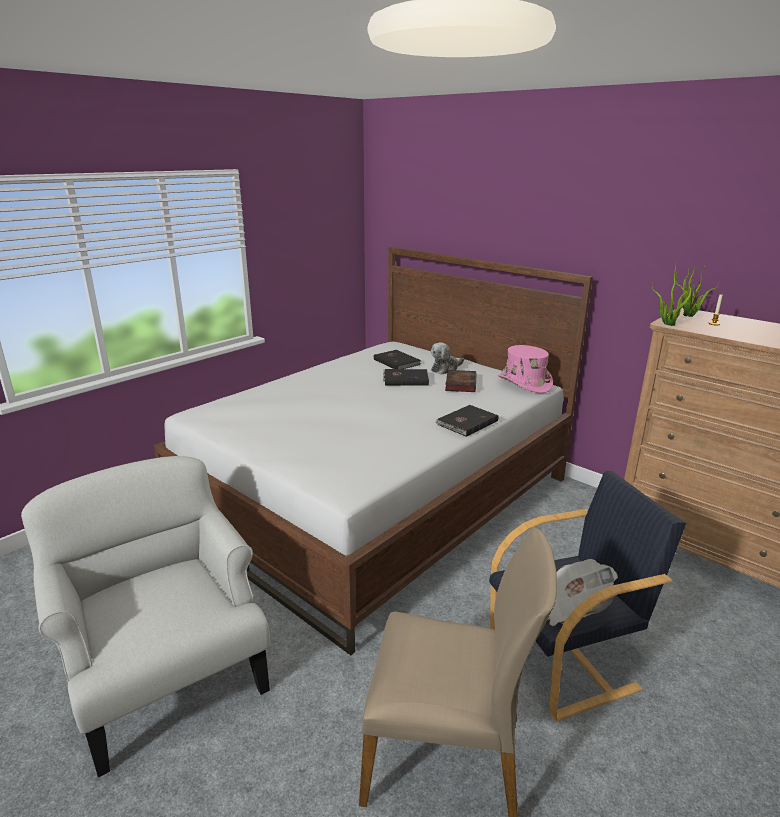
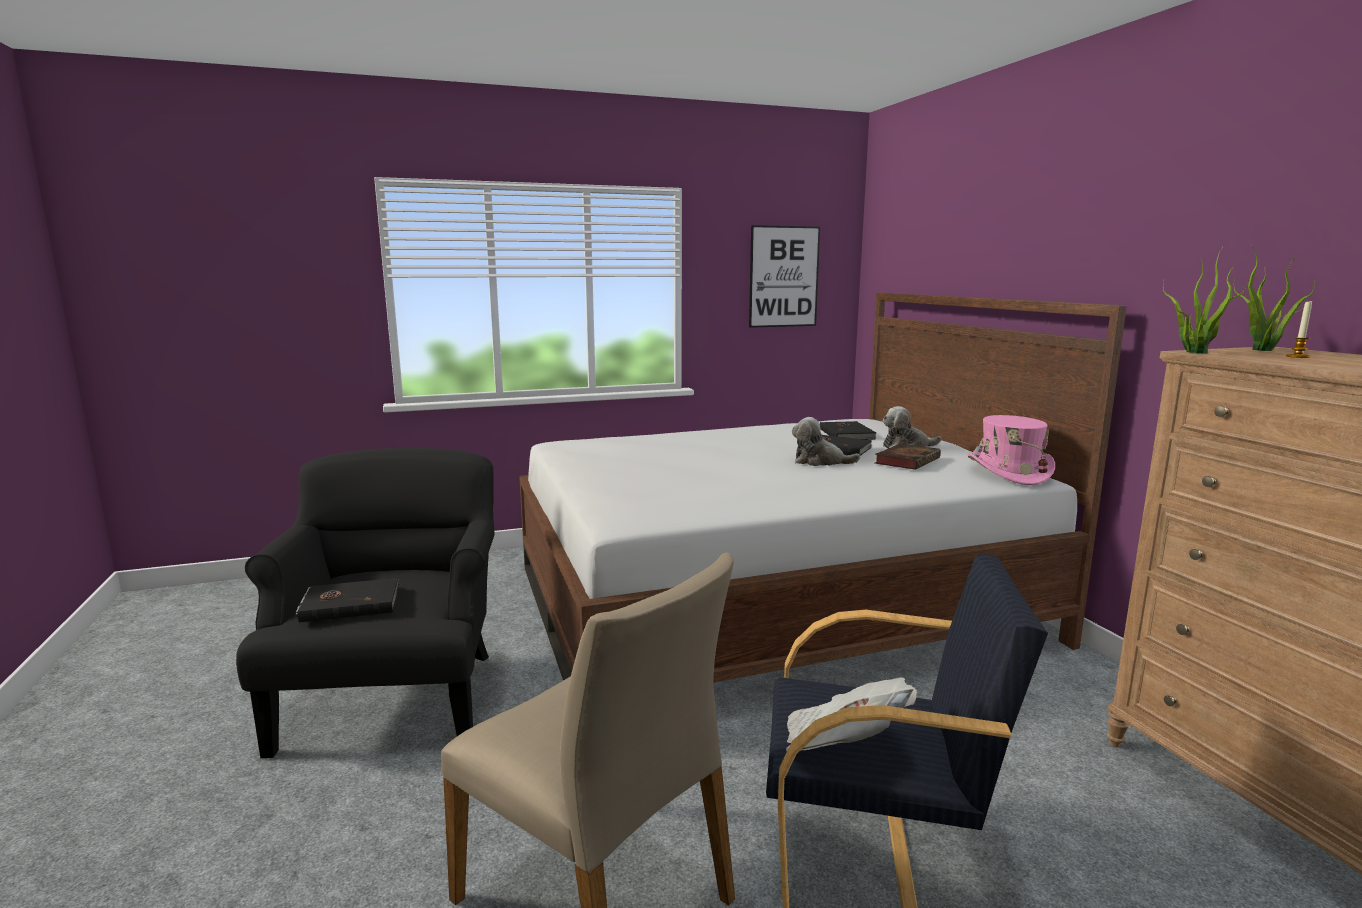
camera: 30 degrees right, 10 degrees down
white armchair [21,456,270,777] -> black armchair [236,448,495,758]
black book [435,405,498,437] -> black book moved to [296,578,400,622]
none -> picture [749,225,820,328]
none -> plush toy [792,417,860,466]

